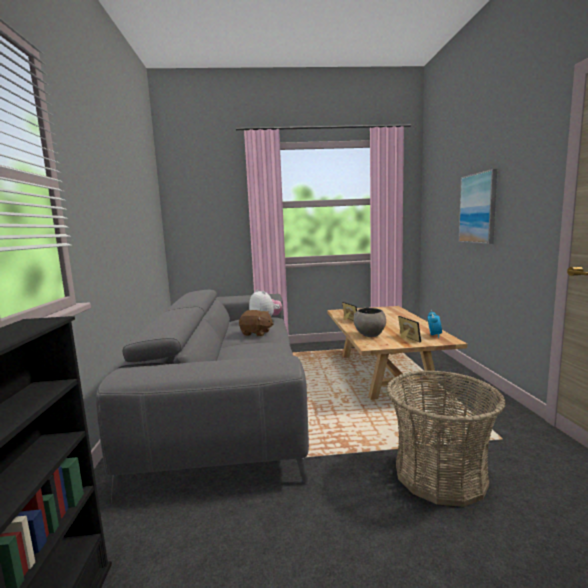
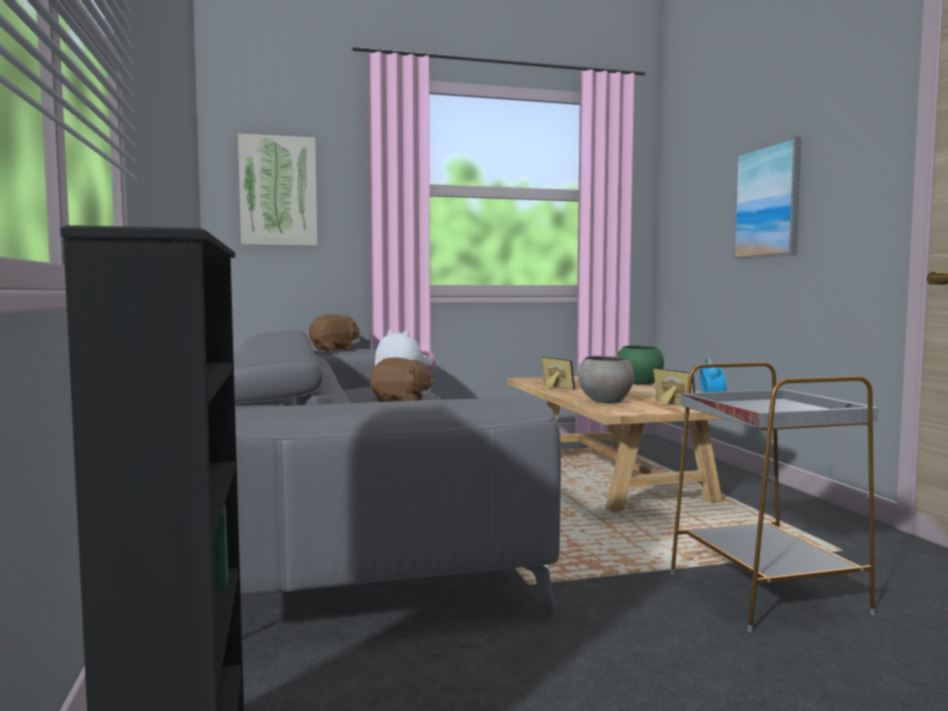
camera: 10 degrees left, 5 degrees down
basket [386,371,506,507] -> grey side table [670,362,879,632]
none -> picture [238,134,317,246]
none -> brown plush toy [309,314,360,351]
none -> green bowl [617,345,664,385]

